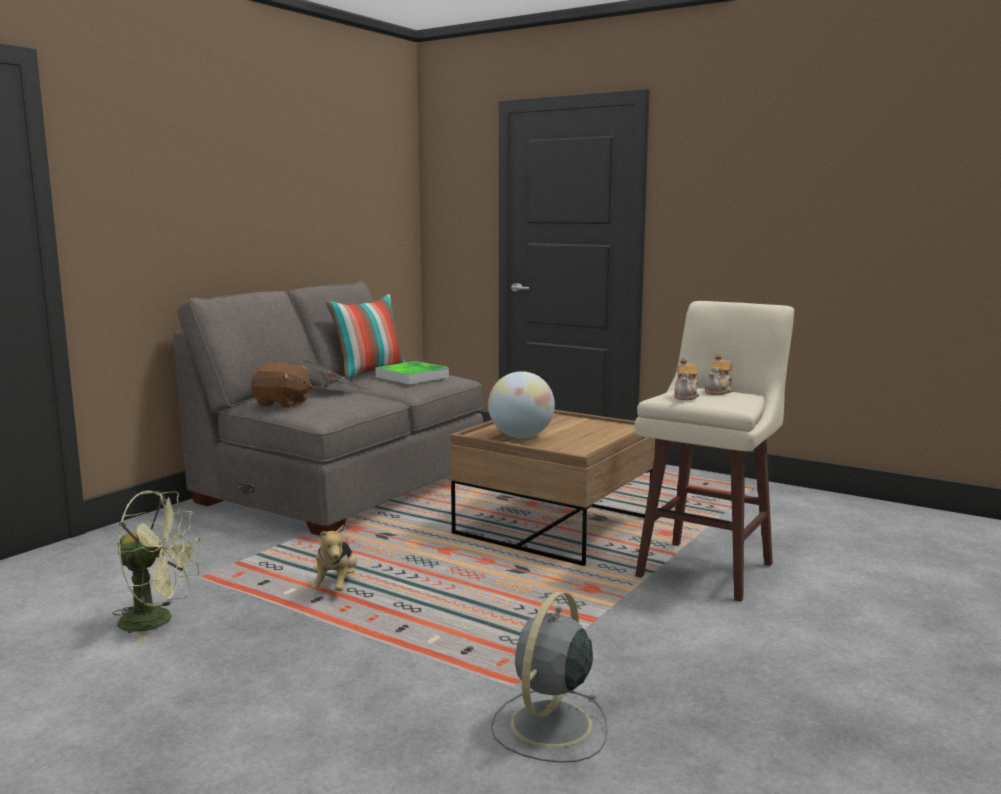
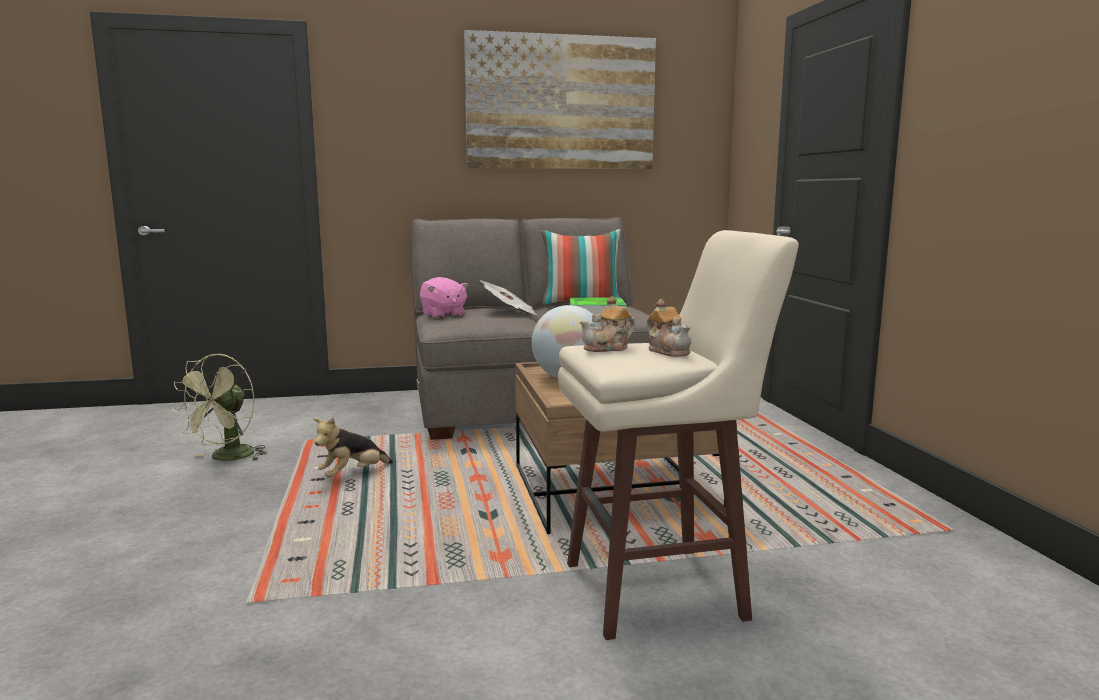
camera: 45 degrees right, 0 degrees up
green fan [113,491,201,642] -> green fan turned 60 degrees clockwise [172,353,267,461]
brown plush toy [251,362,312,408] -> pink plush toy [420,277,468,318]
grey fan [491,591,607,763] -> none
teapot [705,354,733,395] -> teapot turned 105 degrees counterclockwise [646,299,691,357]
none -> picture [464,30,656,169]

